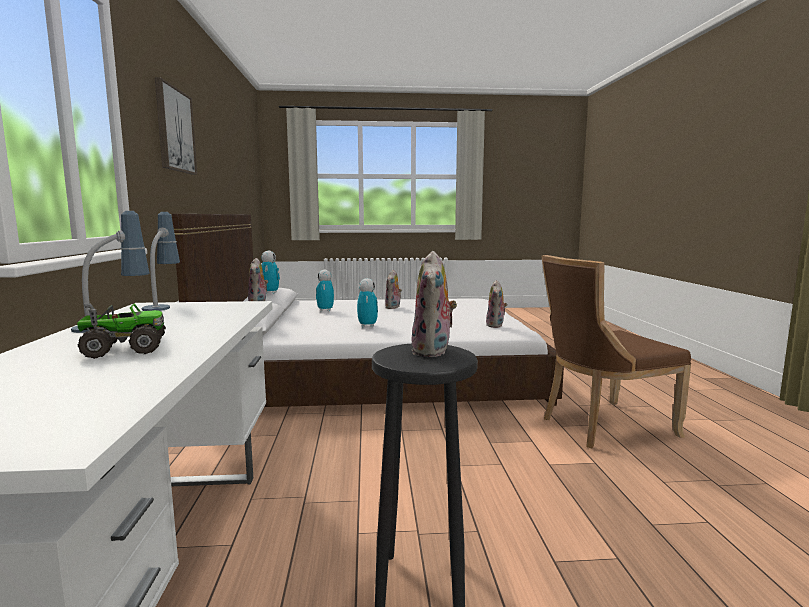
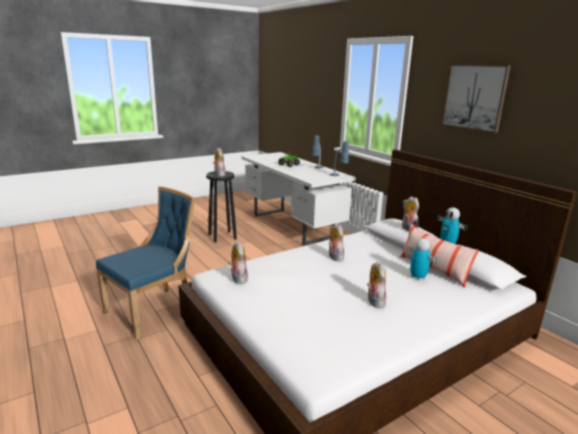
camera: 150 degrees right, 10 degrees up
toy robot [357,278,378,328] -> plush toy [329,223,344,261]
brown chair [541,255,691,448] -> blue chair [96,186,195,340]
none -> pillow [399,224,479,287]

